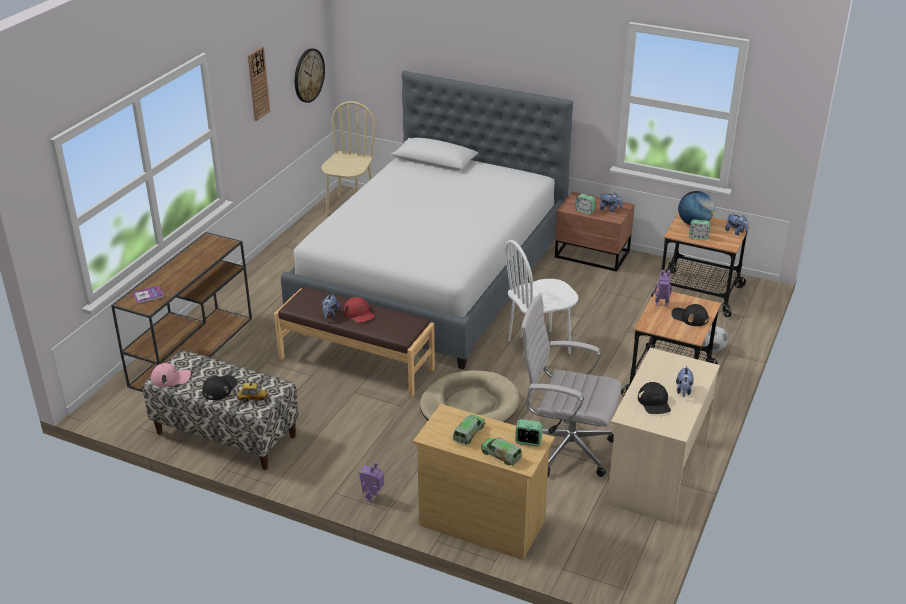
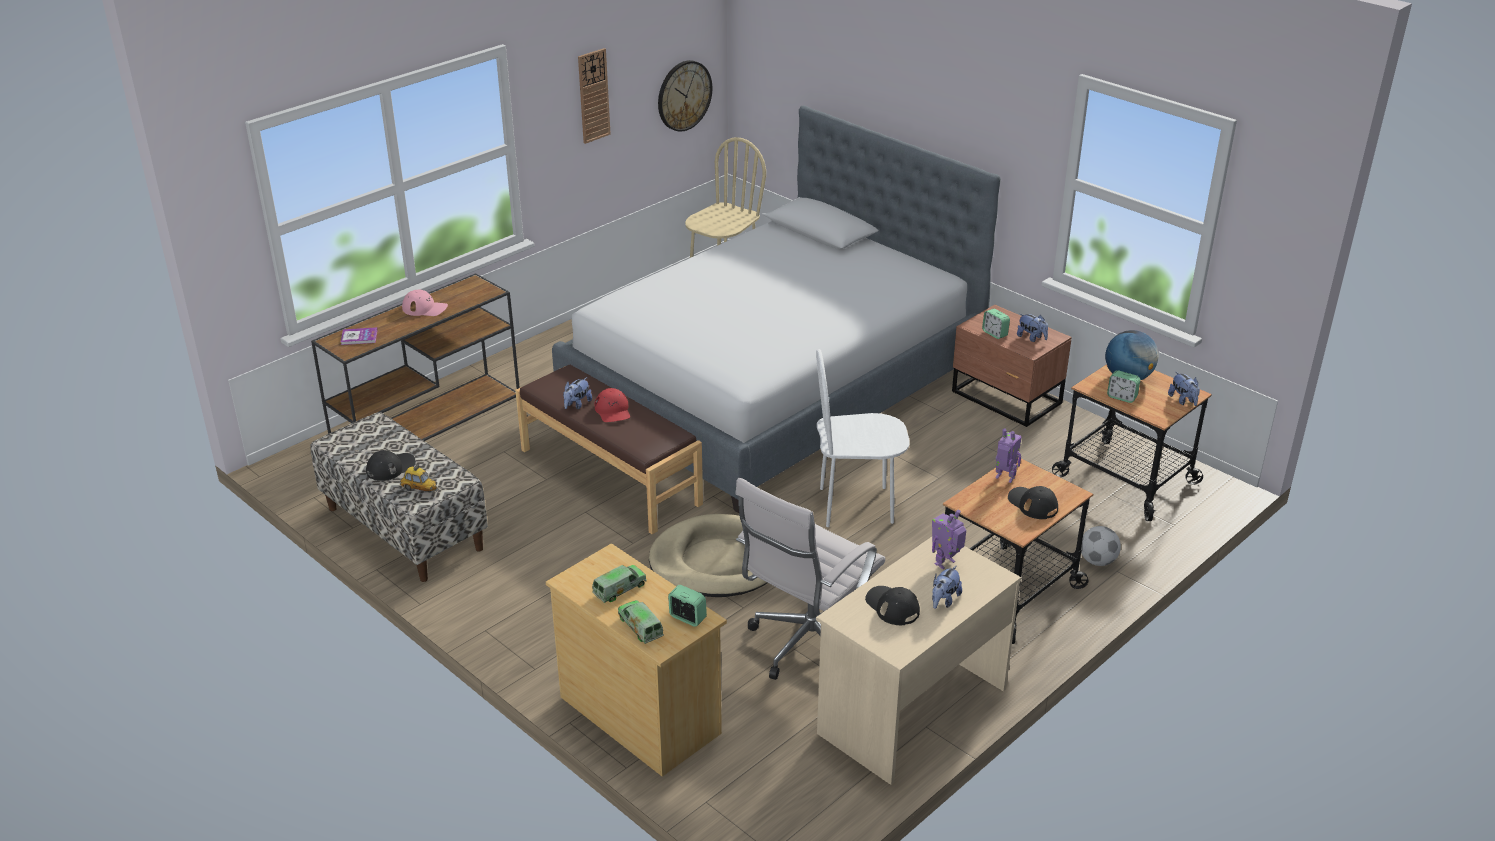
camera: 20 degrees right, 0 degrees up
pink cap [151,363,191,387] -> pink cap moved to [402,290,448,316]
toy robot [359,461,384,503] -> toy robot moved to [932,510,966,569]
white office chair [520,294,622,477] -> white office chair turned 90 degrees counterclockwise [735,478,885,680]
black cap [638,382,671,414] -> black cap turned 135 degrees clockwise [865,586,920,625]

